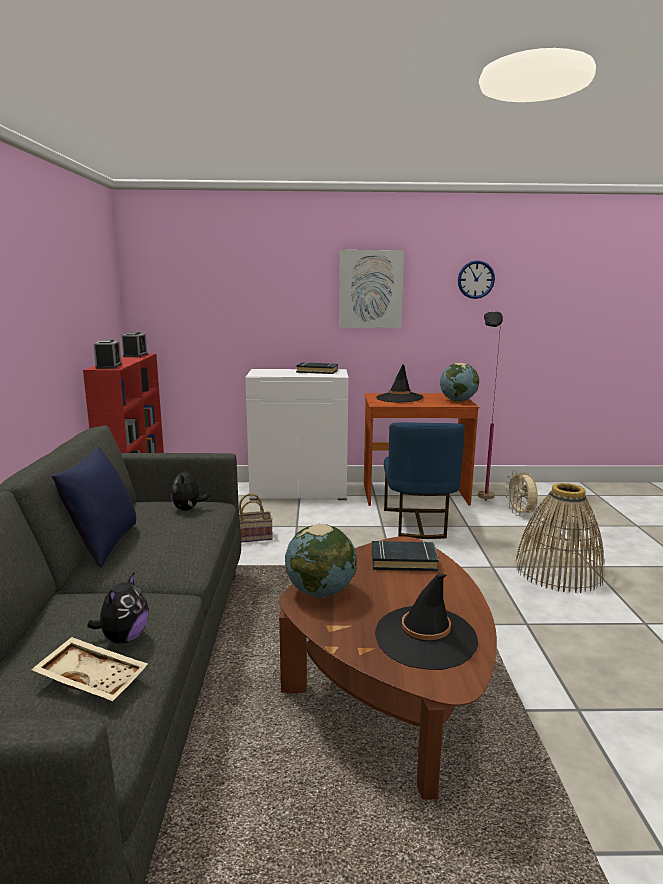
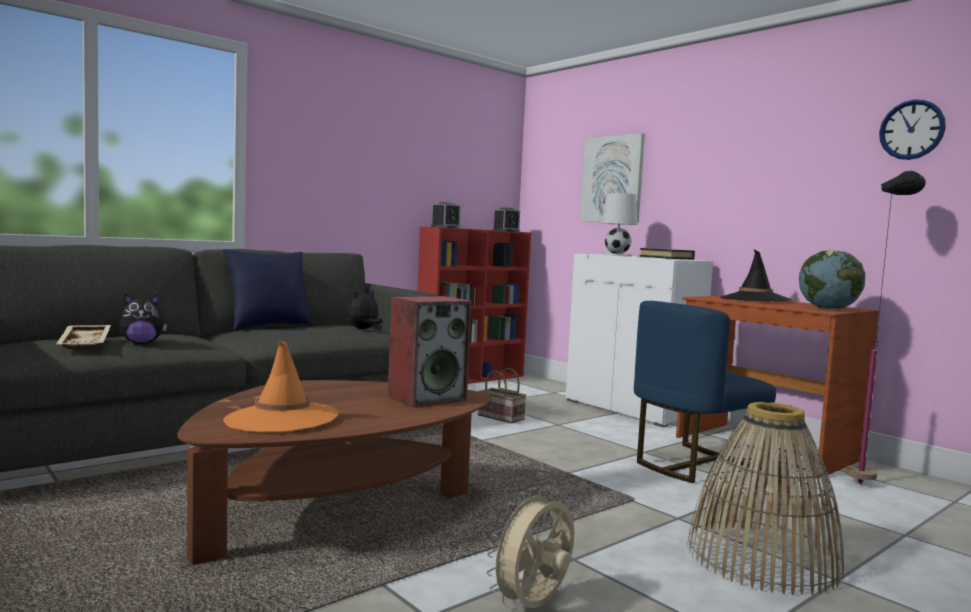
camera: 50 degrees right, 10 degrees down
globe [285,524,357,598] -> none
picture [339,250,404,328] -> picture moved to [580,133,645,223]
black book [372,540,439,571] -> speaker [388,296,471,408]
black hat [375,574,478,670] -> orange hat [223,339,339,432]
beige fan [505,470,538,517] -> beige fan moved to [486,487,574,608]
none -> white table lamp [602,193,637,257]

